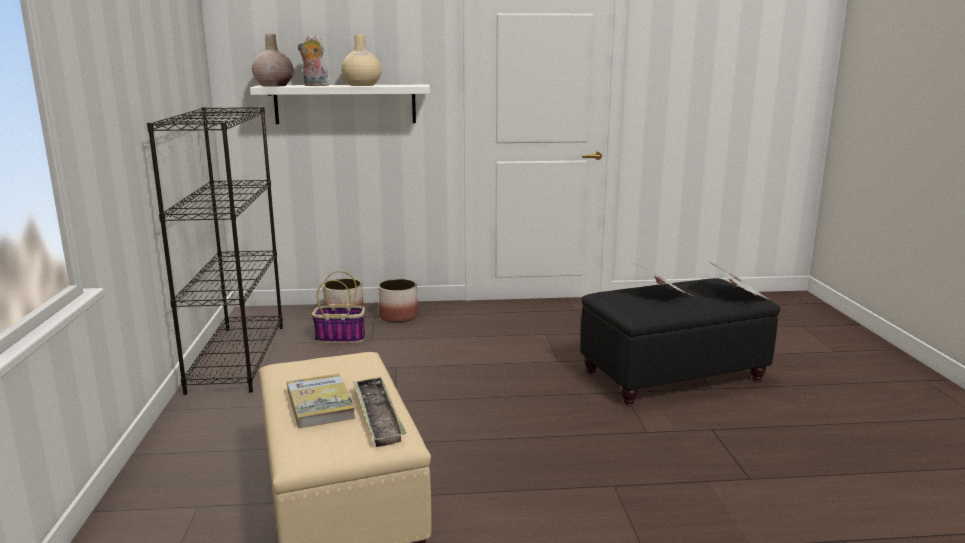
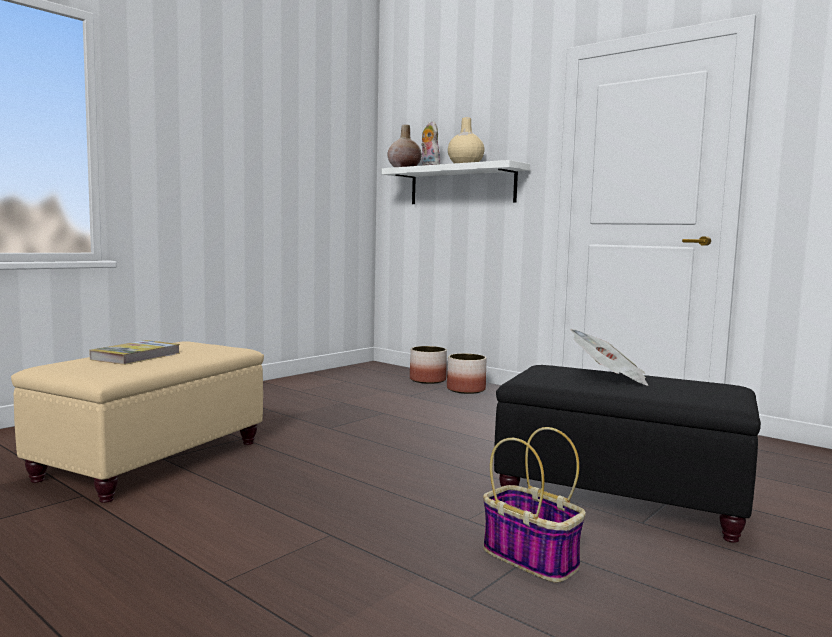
camera: 45 degrees right, 10 degrees down
black bookcase [147,107,283,395] -> none
basket [312,271,365,343] -> basket moved to [483,427,586,582]
tray [353,377,406,447] -> none
newspaper [706,261,769,299] -> none

